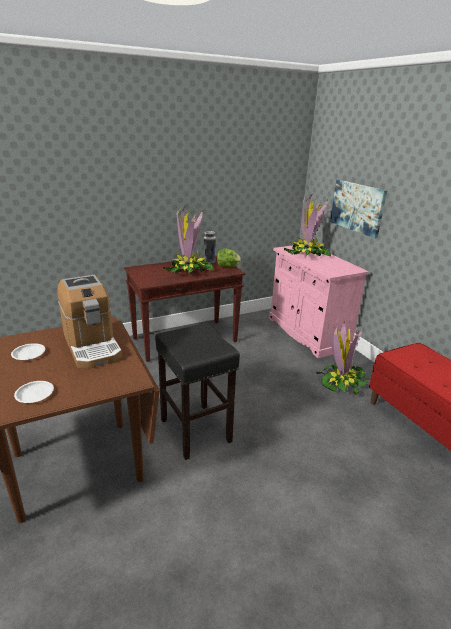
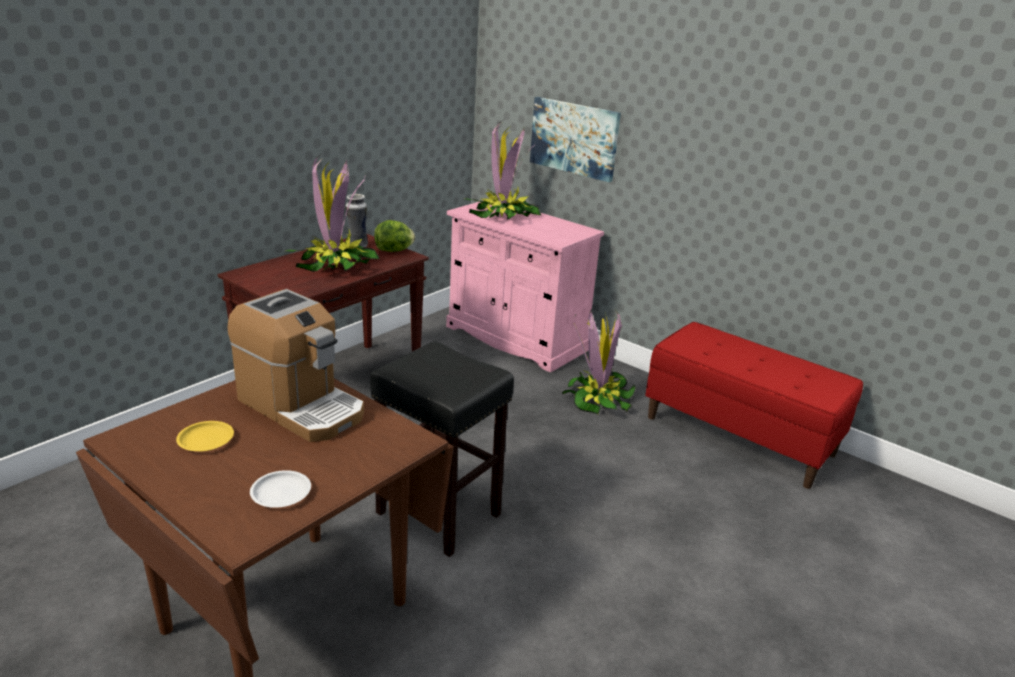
camera: 25 degrees left, 0 degrees up
white plate [11,343,45,360] -> yellow plate [176,421,234,451]

